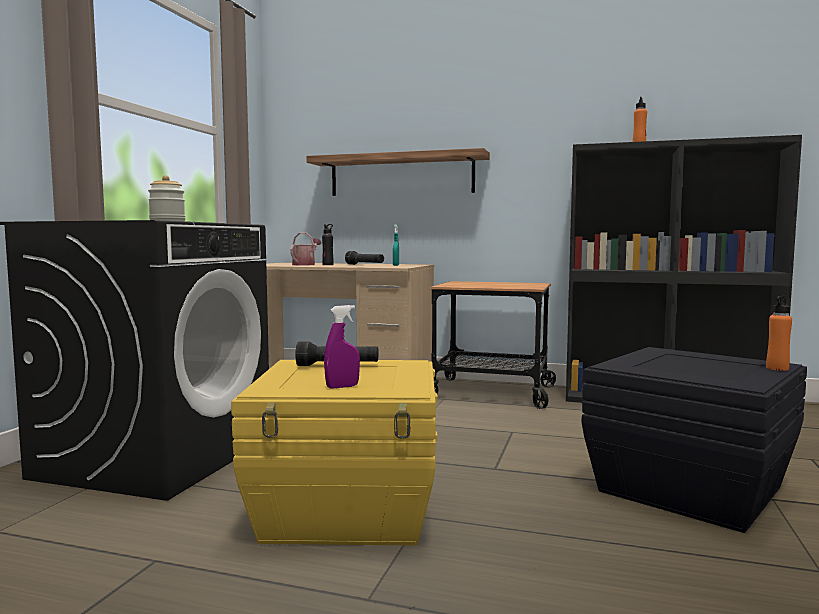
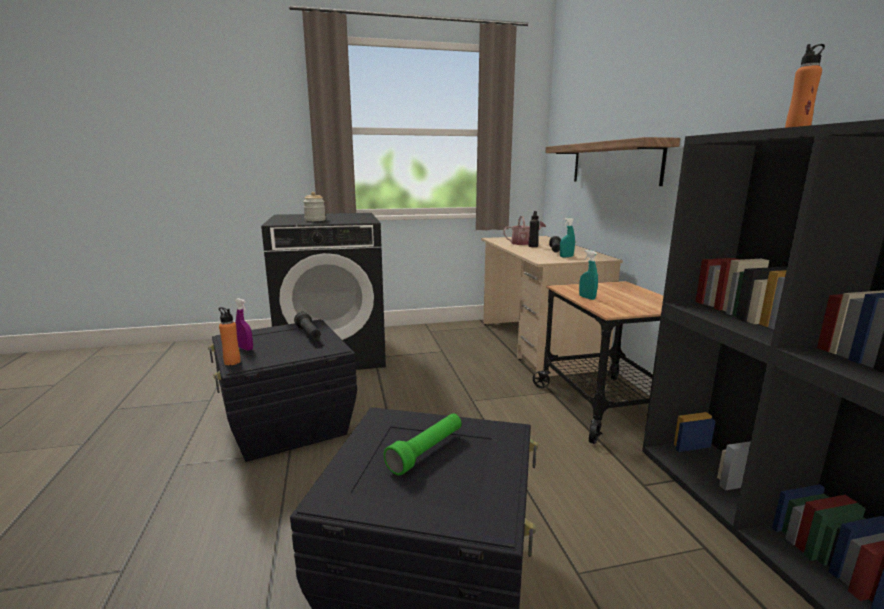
camera: 60 degrees right, 10 degrees up
yellow storage box [231,360,438,546] -> black storage box [208,320,357,462]
orange bottle [766,296,792,371] -> orange bottle moved to [219,307,241,365]
none -> green flashlight [384,413,462,475]
none -> turquoise spray bottle [579,250,598,300]

